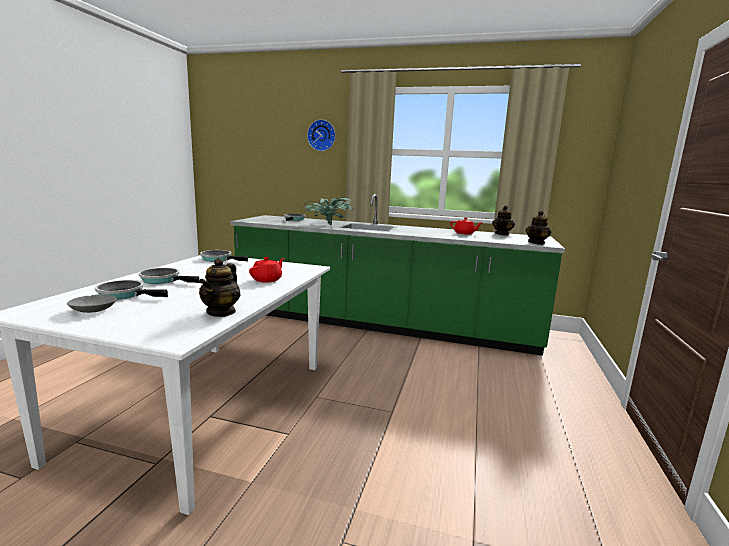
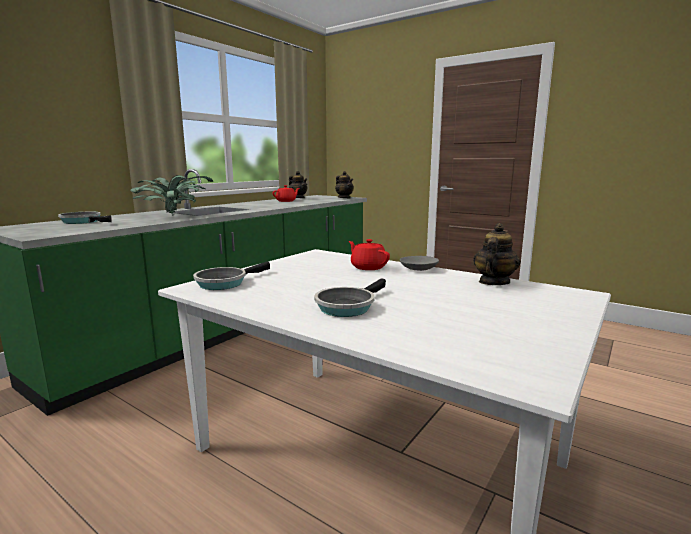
camera: 70 degrees left, 0 degrees up
grey bowl [67,294,117,313] -> grey bowl moved to [400,256,439,271]
frying pan [95,280,168,300] -> none
teapot [199,258,241,317] -> teapot turned 90 degrees counterclockwise [473,223,521,285]
wall clock [307,119,335,151] -> none

